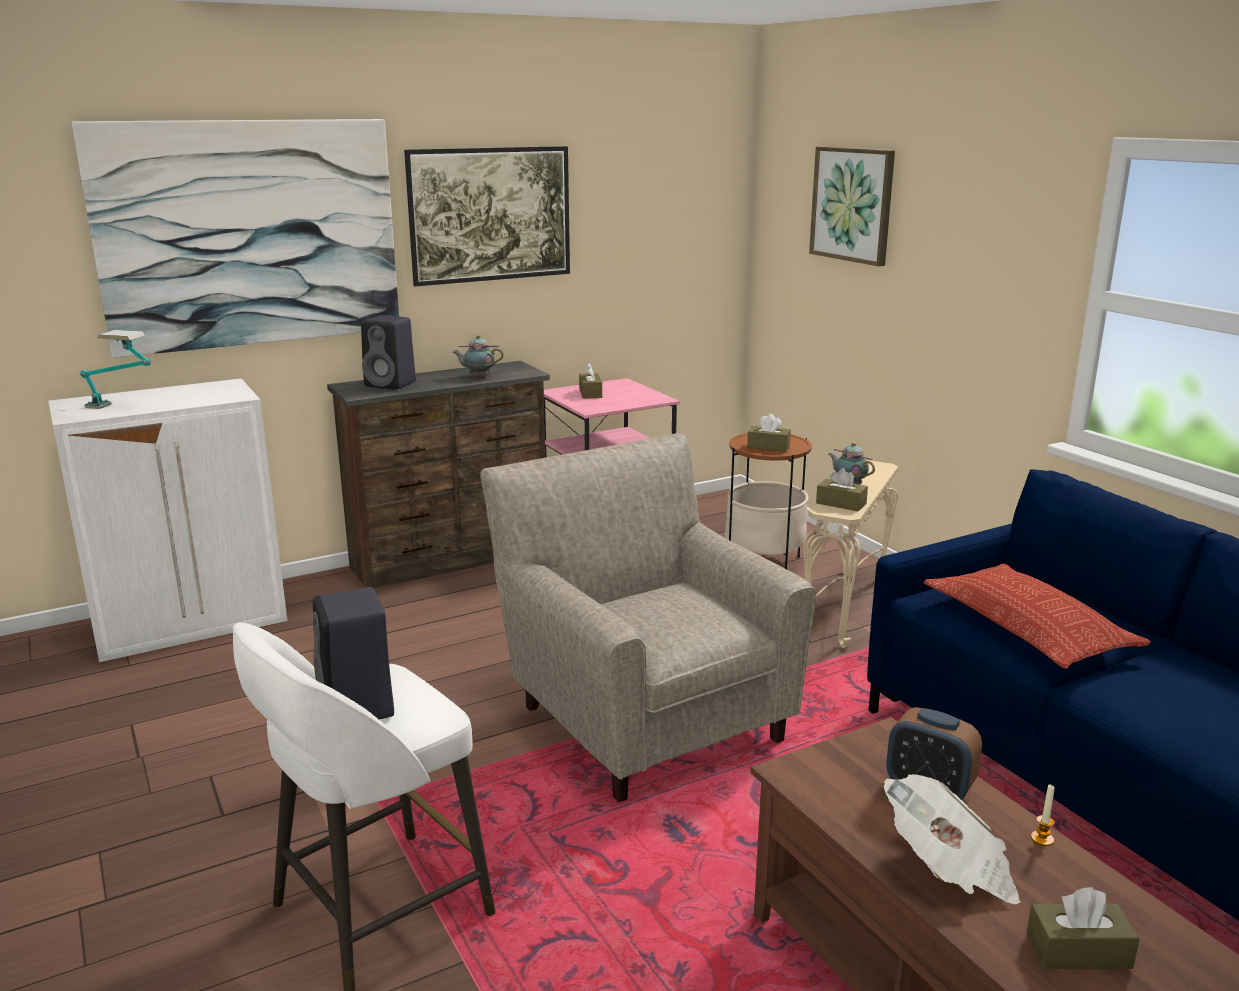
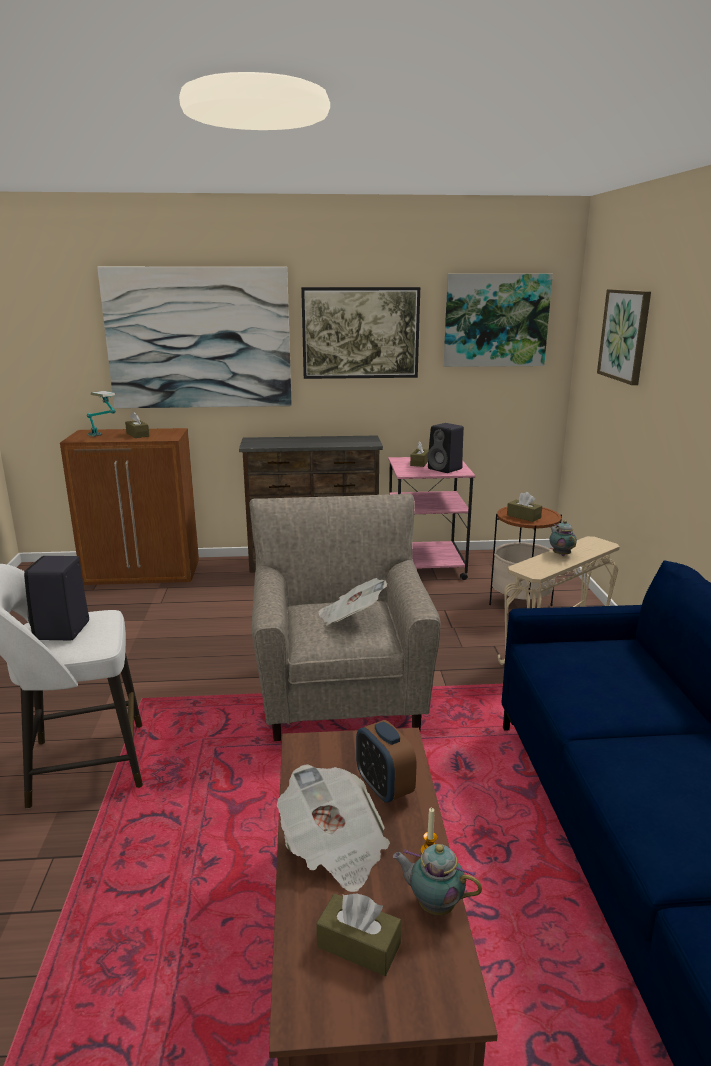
camera: 25 degrees right, 0 degrees up
white cabinet [48,378,287,662] -> brown cabinet [60,428,199,585]
black speaker [361,315,416,390] -> black speaker moved to [428,423,464,473]
teapot [453,335,503,377] -> teapot moved to [393,844,482,915]
brown tissue box [816,468,868,511] -> brown tissue box moved to [125,412,149,438]
pillow [924,564,1151,669] -> none
none -> newspaper [318,578,387,625]
none -> picture [444,274,553,367]

